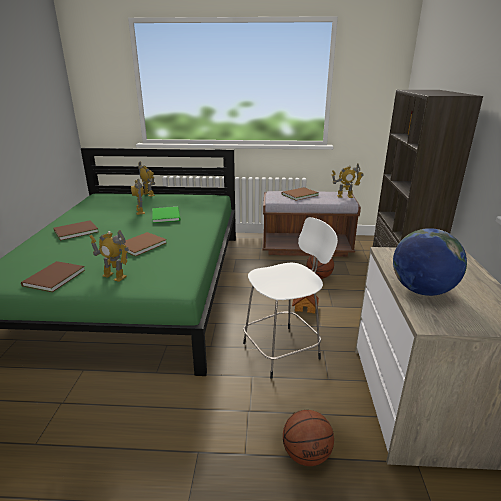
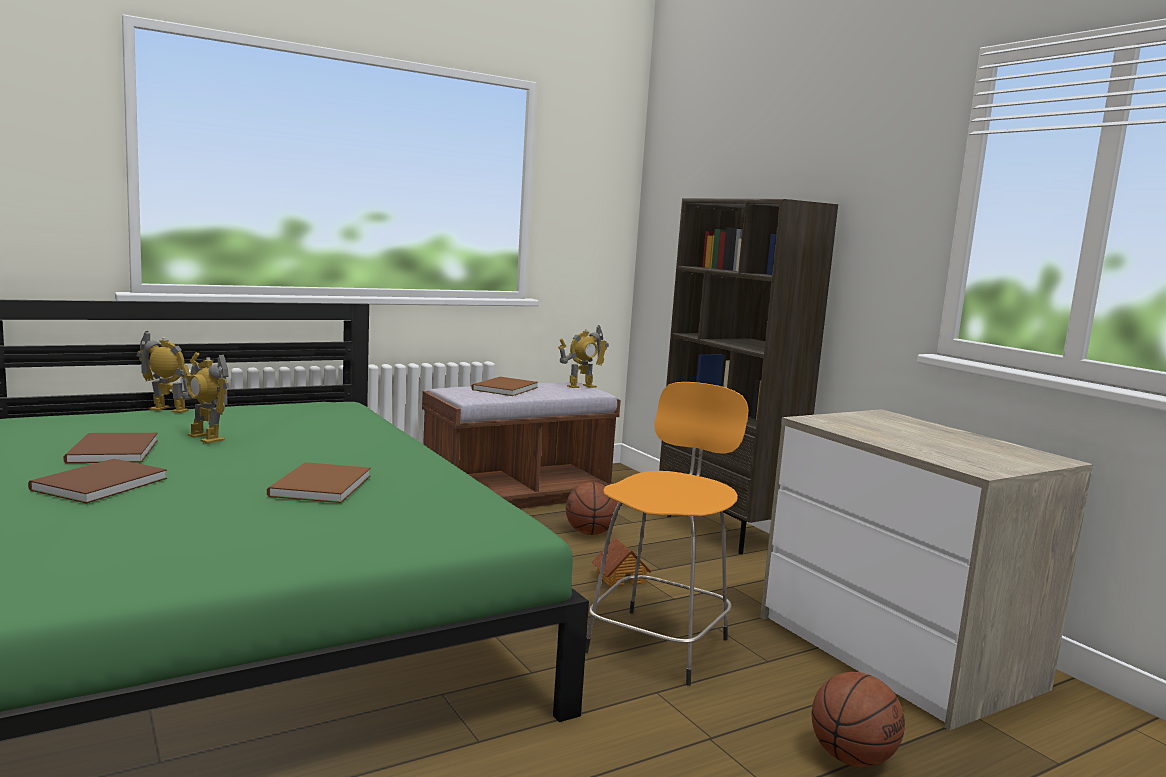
camera: 35 degrees left, 15 degrees down
brown book [21,261,85,292] -> brown book moved to [63,433,158,463]
toy robot [90,230,129,282] -> none
green book [152,207,181,223] -> none
white stool [243,217,338,379] -> orange stool [585,382,749,686]
globe [393,228,467,296] -> none

